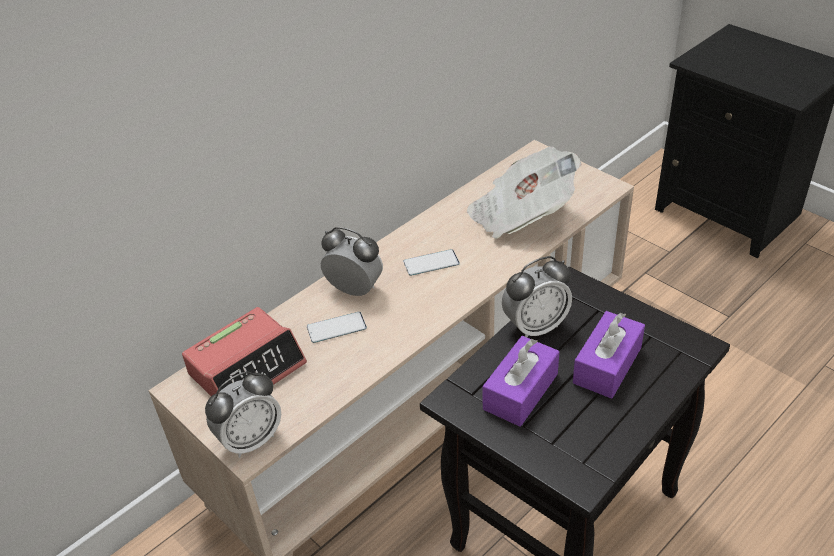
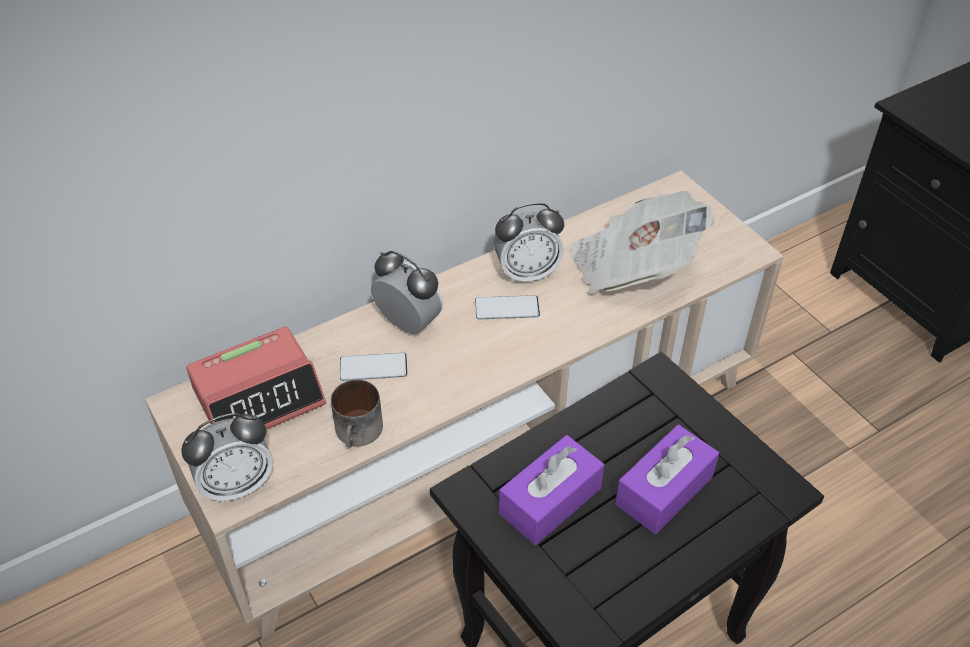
camera: 10 degrees right, 5 degrees up
alarm clock [502,256,572,337] -> alarm clock moved to [494,203,564,284]
none -> mug [331,380,383,448]

